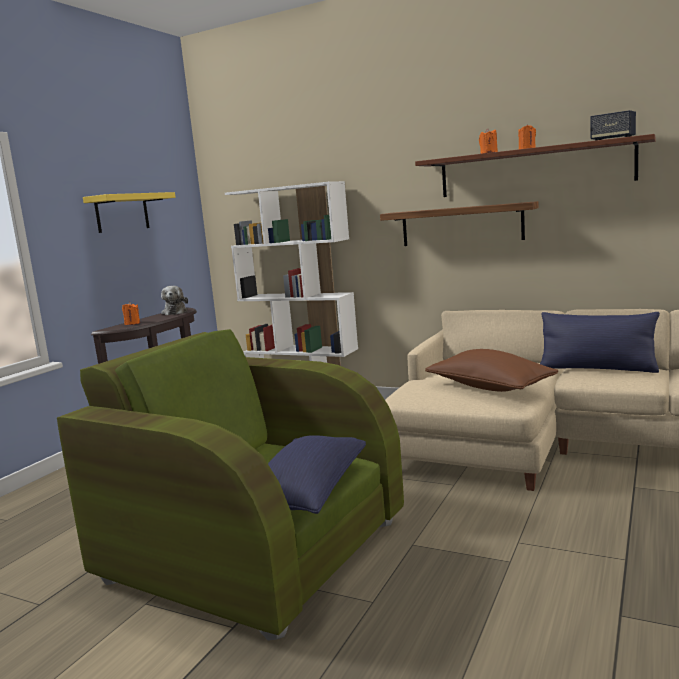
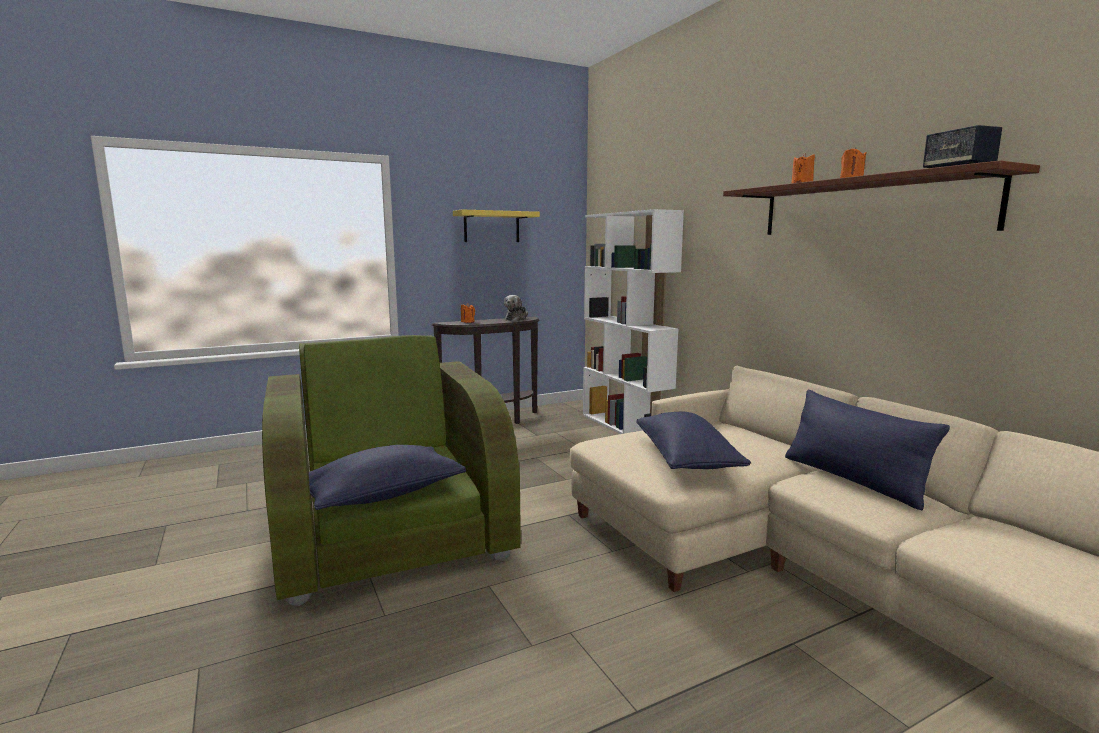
camera: 35 degrees right, 0 degrees up
shelf [380,201,538,246] -> none
brown pillow [425,349,558,392] -> blue pillow [636,412,751,469]

